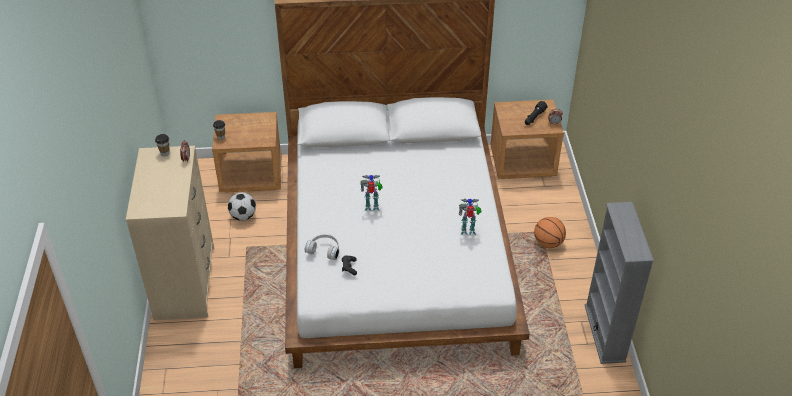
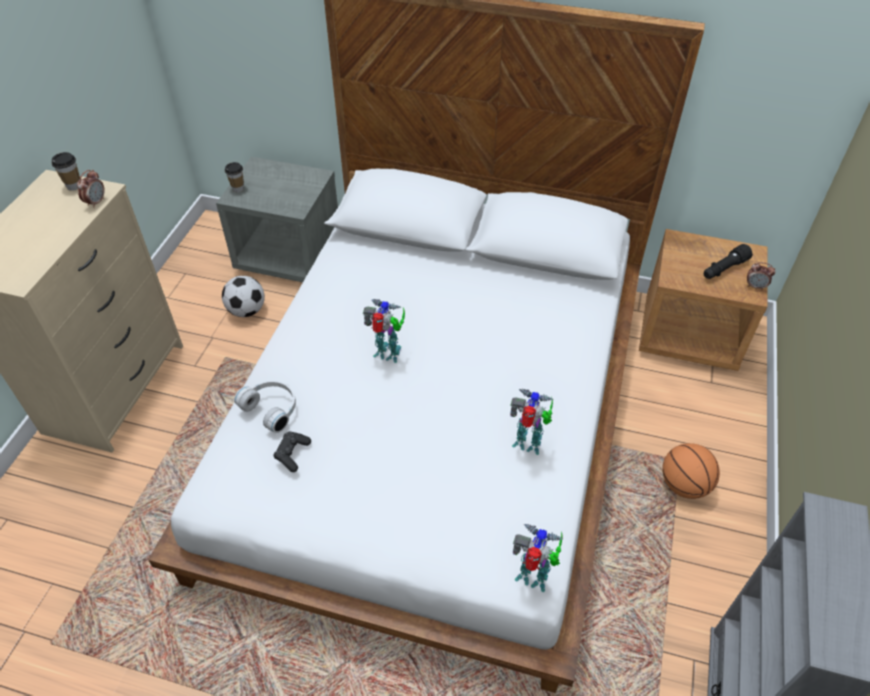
camera: 20 degrees right, 5 degrees up
brown nightstand [212,112,281,193] -> grey nightstand [216,157,338,282]
none -> toy robot [513,524,563,592]

